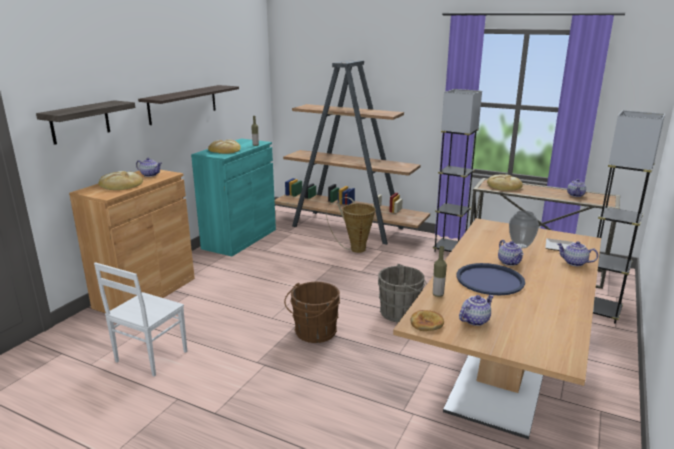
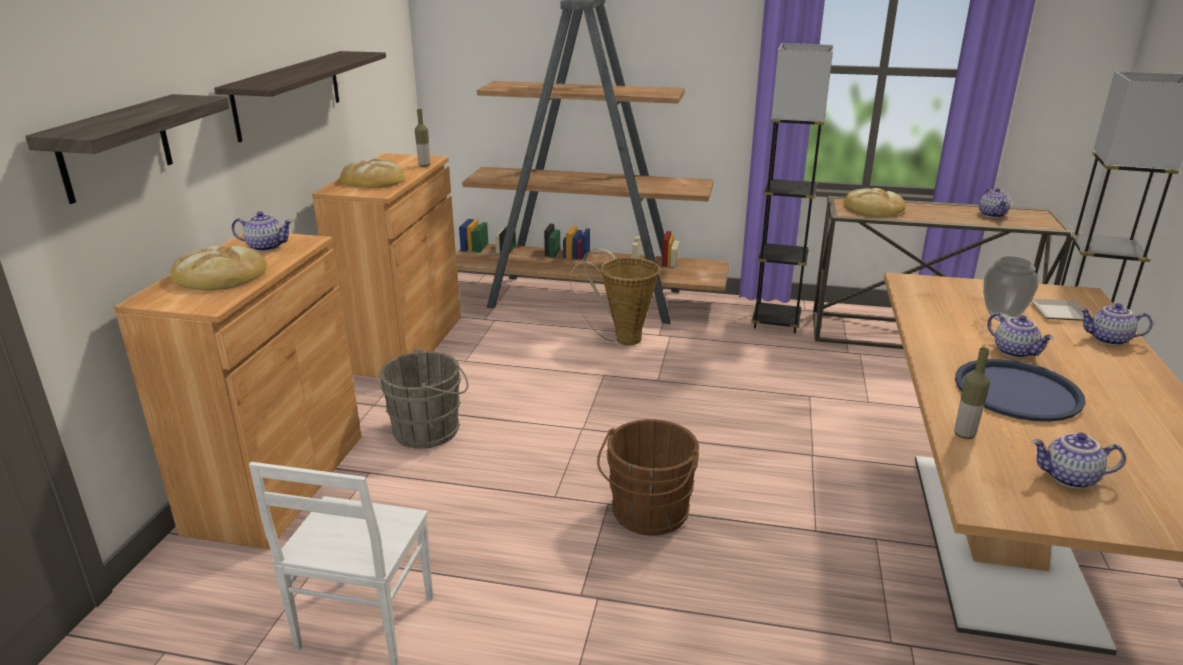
camera: 15 degrees left, 5 degrees up
turquoise cabinet [191,138,276,256] -> brown cabinet [312,153,461,378]
grey bucket [378,264,427,323] -> grey bucket moved to [380,348,468,449]
bread [410,310,444,331] -> none
teapot [459,295,494,326] -> teapot turned 120 degrees counterclockwise [1031,433,1126,489]

